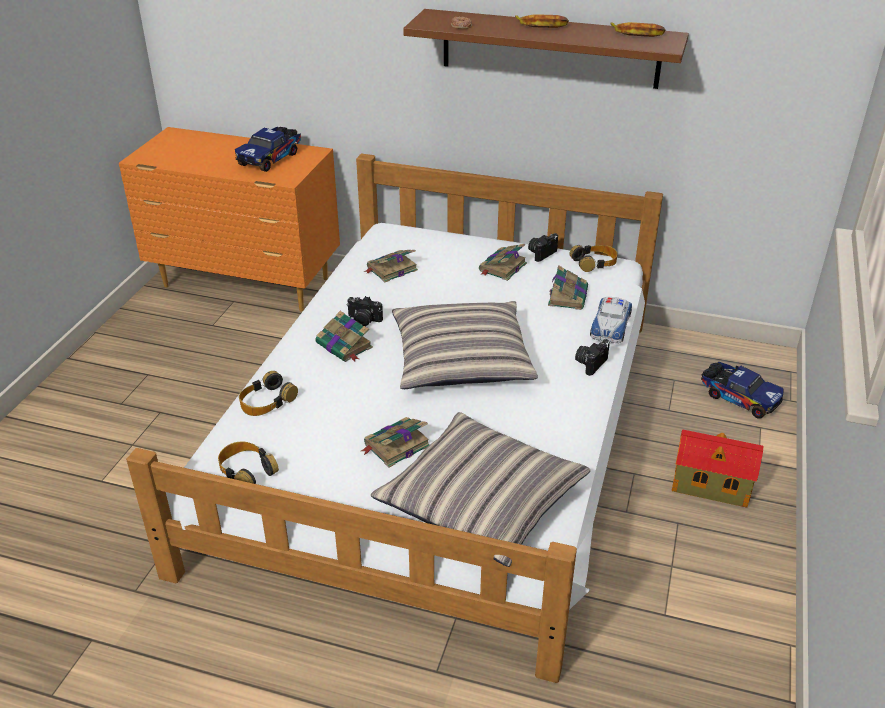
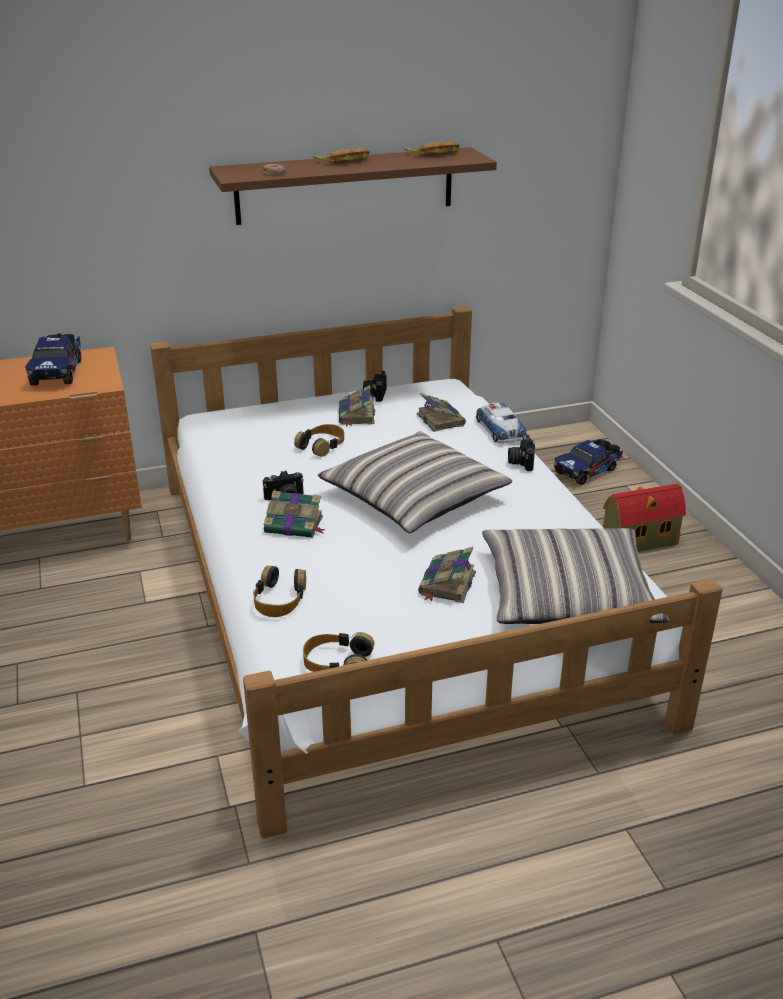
camera: 35 degrees left, 5 degrees down
book [364,250,418,282] -> none
headphones [570,245,618,272] -> headphones moved to [294,424,344,457]
toy truck [701,362,784,419] -> toy truck turned 135 degrees clockwise [554,439,623,485]

